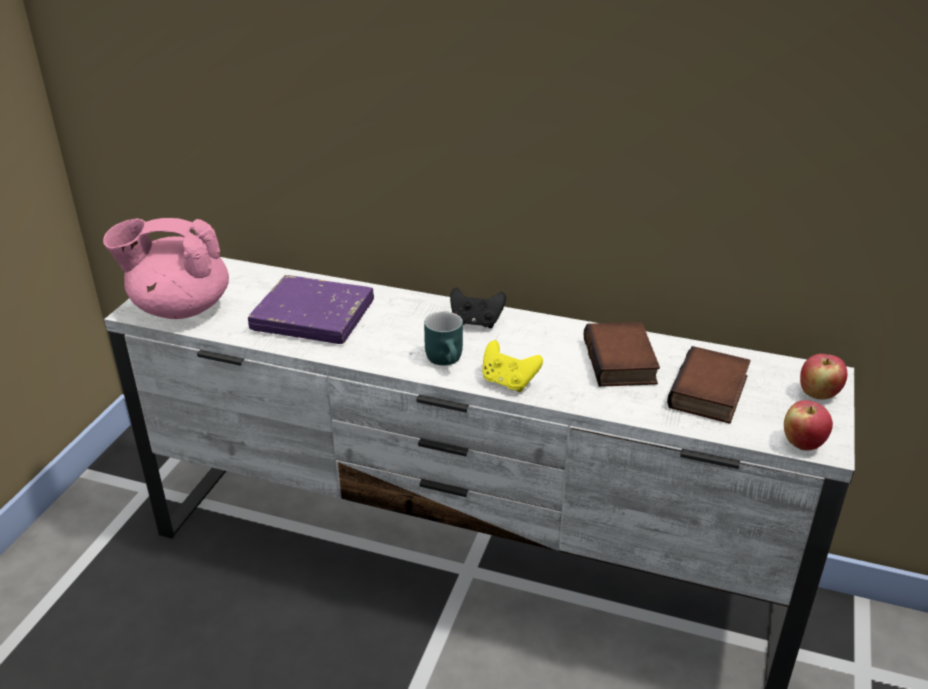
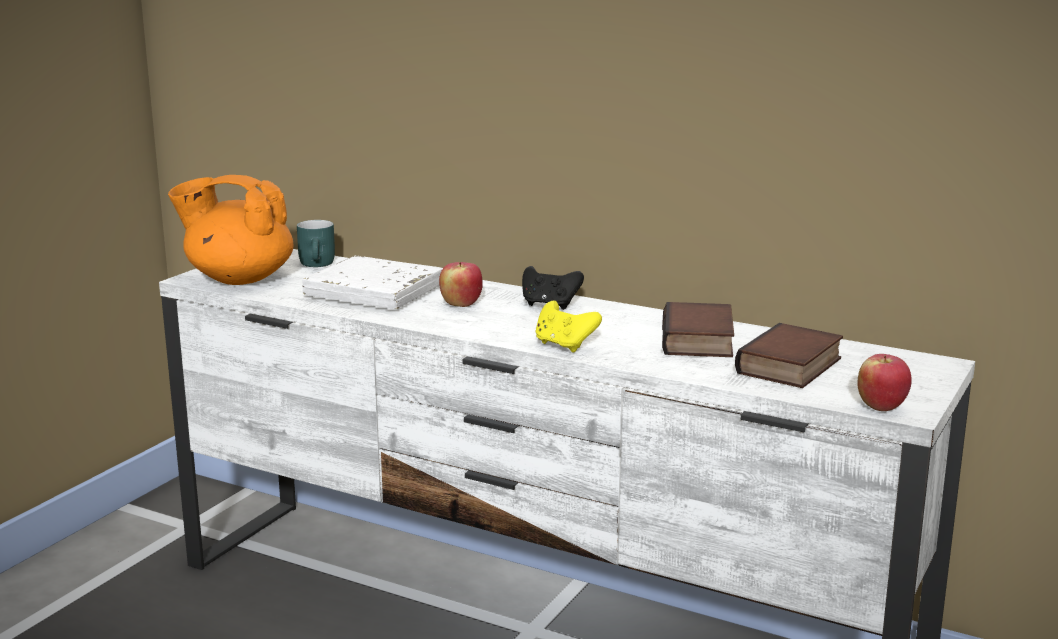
camera: 10 degrees right, 15 degrees down
pink teapot [103,218,229,319] -> orange teapot [168,175,293,285]
purple book [248,275,374,344] -> white book [302,256,443,309]
turquoise mug [424,312,463,365] -> turquoise mug moved to [297,220,335,267]
apple [800,354,847,399] -> apple moved to [439,262,483,307]

